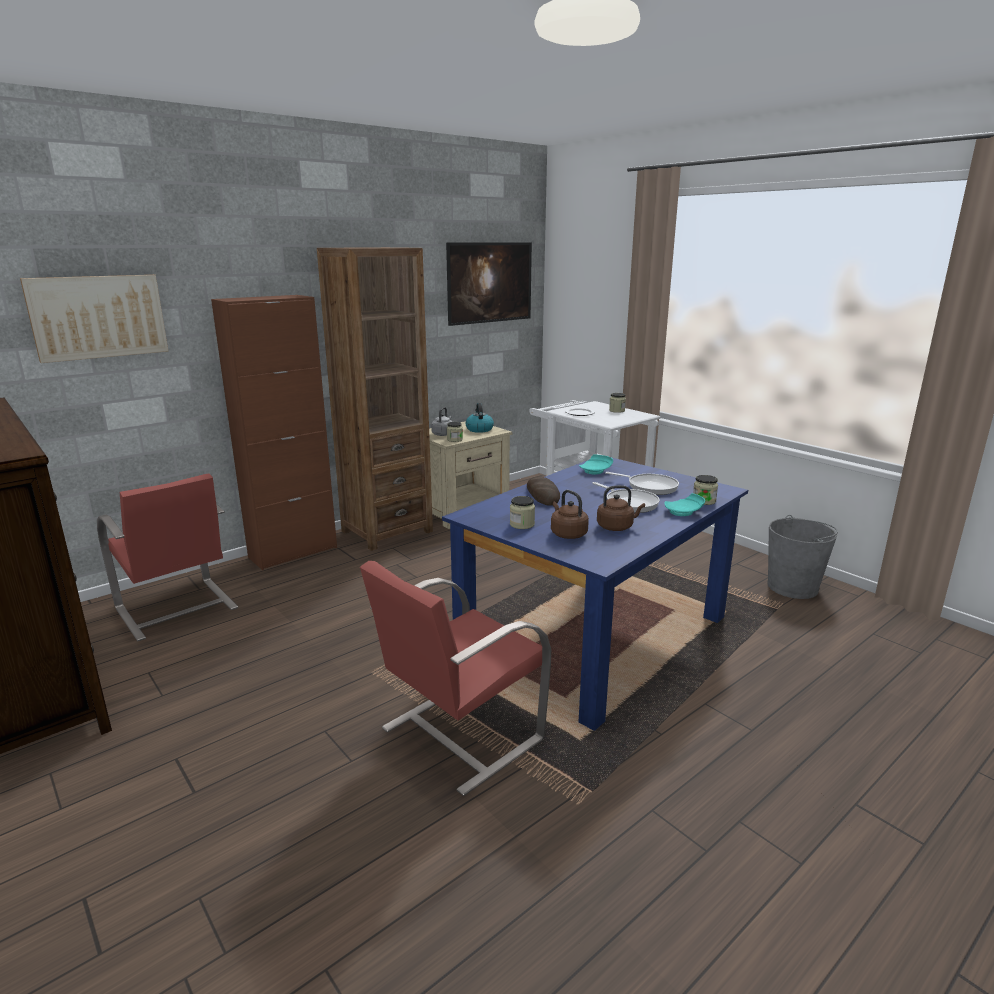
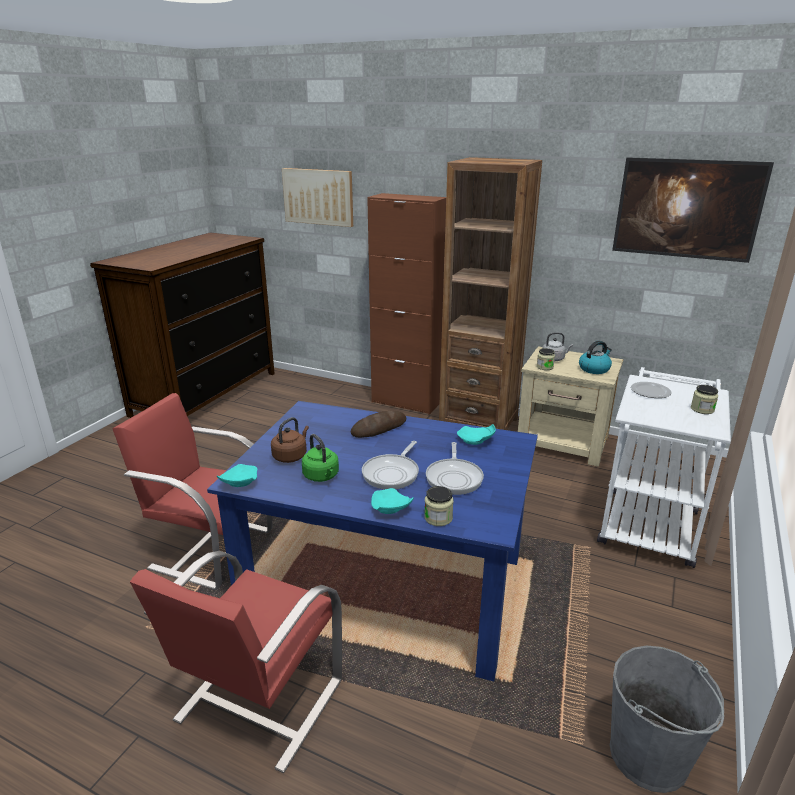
camera: 65 degrees right, 5 degrees up
red chair [97,473,238,641] -> red chair moved to [130,551,342,773]
jar [510,496,535,529] -> none
brown kettle [597,485,645,531] -> green kettle [302,434,339,482]
none -> turquoise plate [217,464,257,487]

